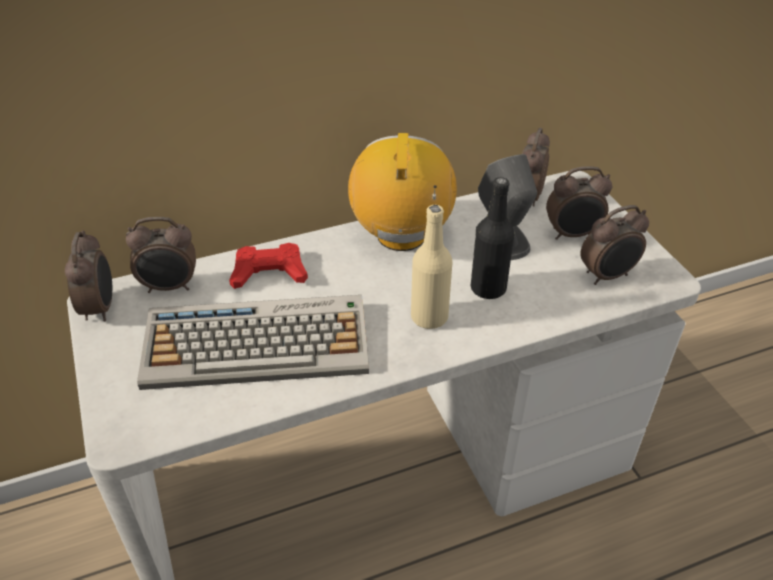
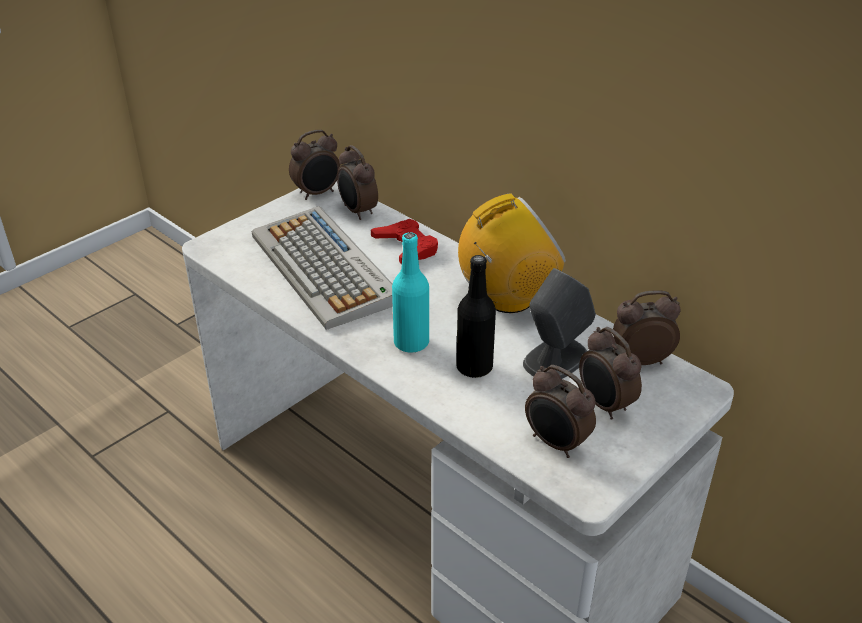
camera: 65 degrees right, 5 degrees down
beige bottle [411,205,453,329] -> turquoise bottle [392,232,429,353]

